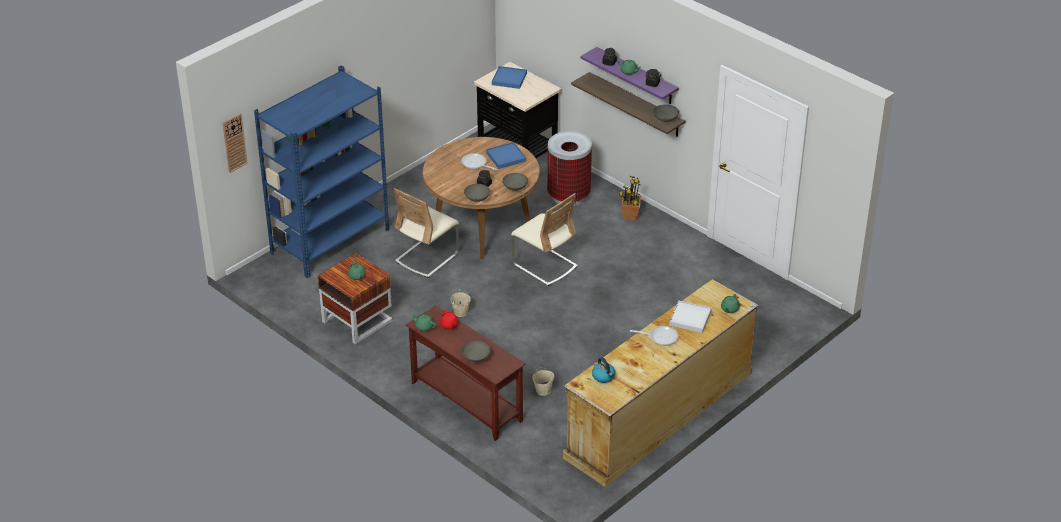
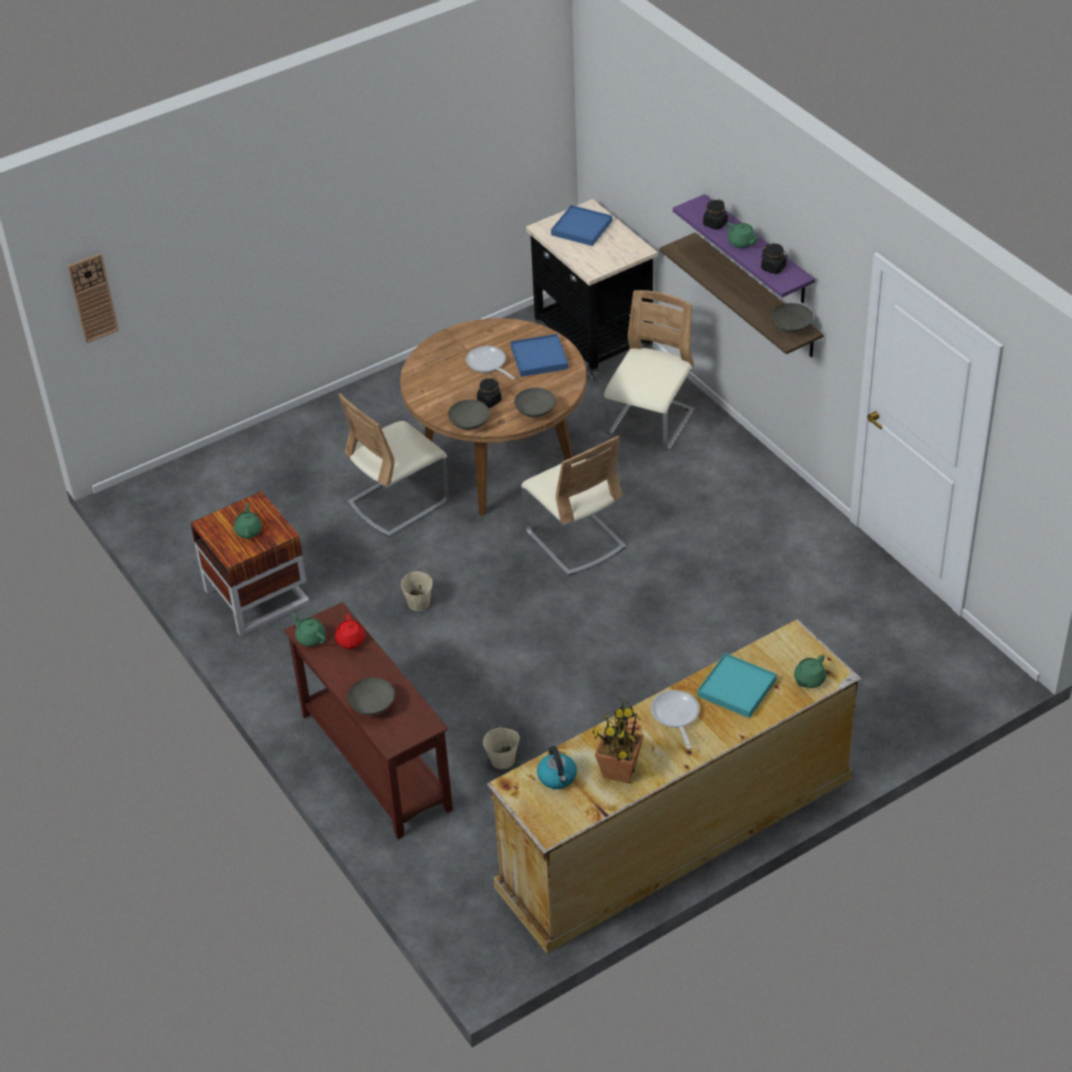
camera: 15 degrees right, 5 degrees up
blue bookcase [254,65,389,278] -> none
trash can [547,131,592,206] -> beige chair [604,290,695,451]
potted plant [619,176,641,221] -> potted plant moved to [593,699,644,784]
frying pan [630,326,678,346] -> frying pan turned 120 degrees counterclockwise [651,690,700,749]
white tray [669,301,712,333] -> turquoise tray [697,653,777,718]

